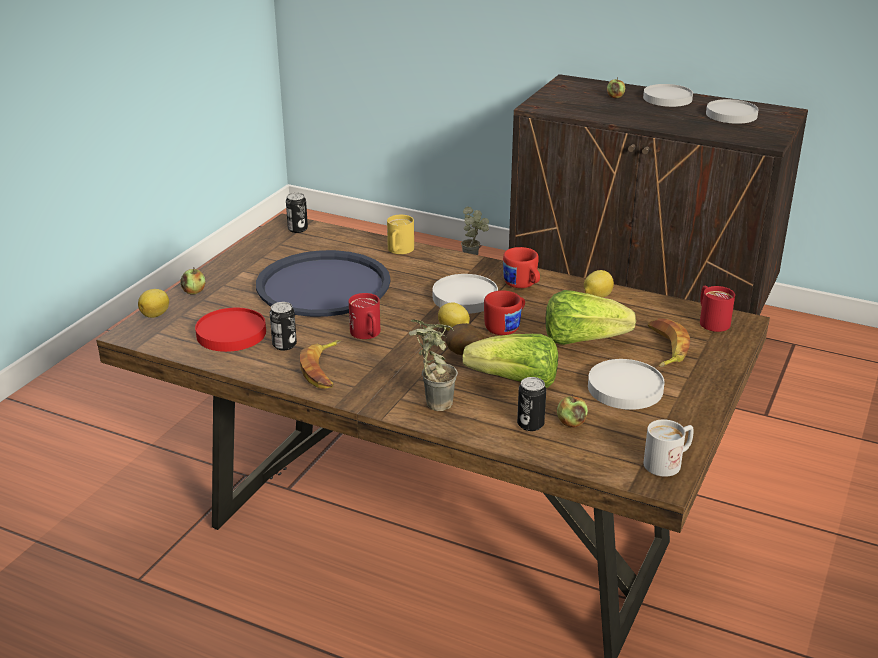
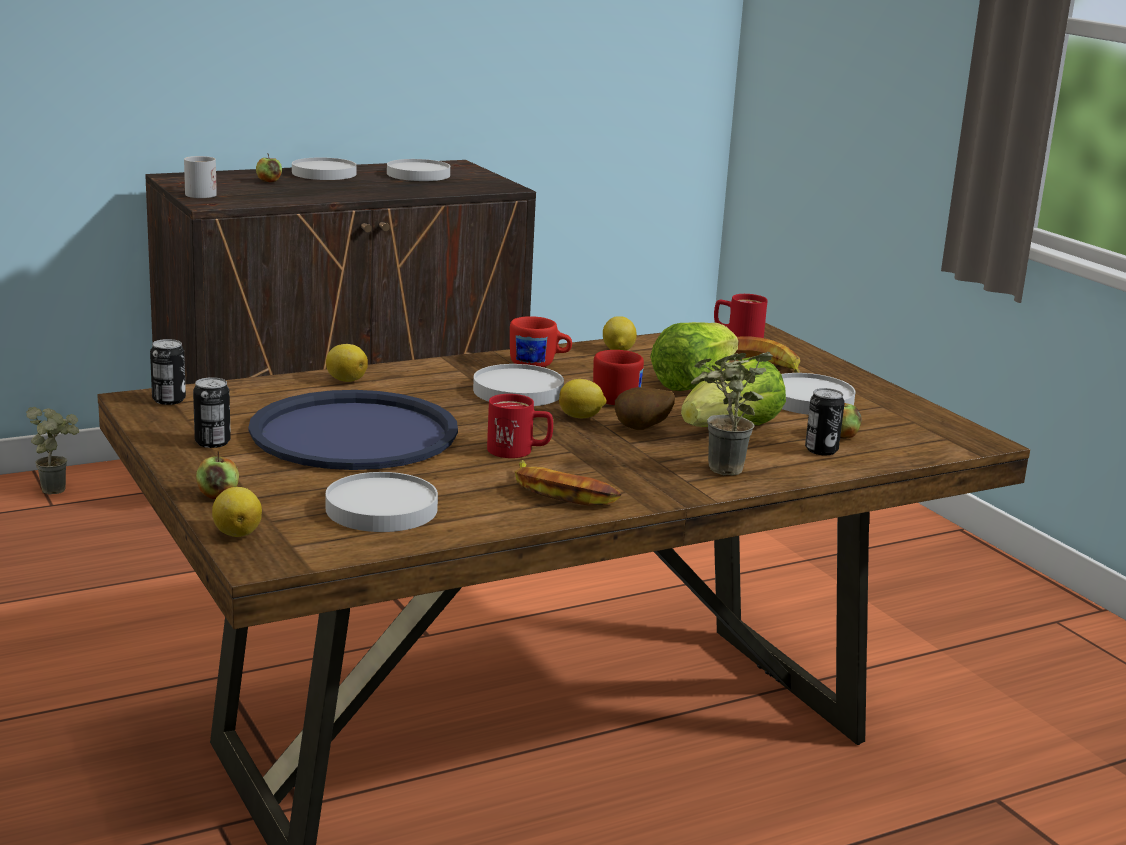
camera: 55 degrees left, 10 degrees down
red plate [195,308,266,352] -> white plate [326,472,438,532]
can [270,302,297,350] -> can moved to [193,377,231,448]
yellow mug [387,215,414,254] -> lemon [326,344,368,382]
white mug [643,419,694,477] -> white mug moved to [184,156,217,198]

